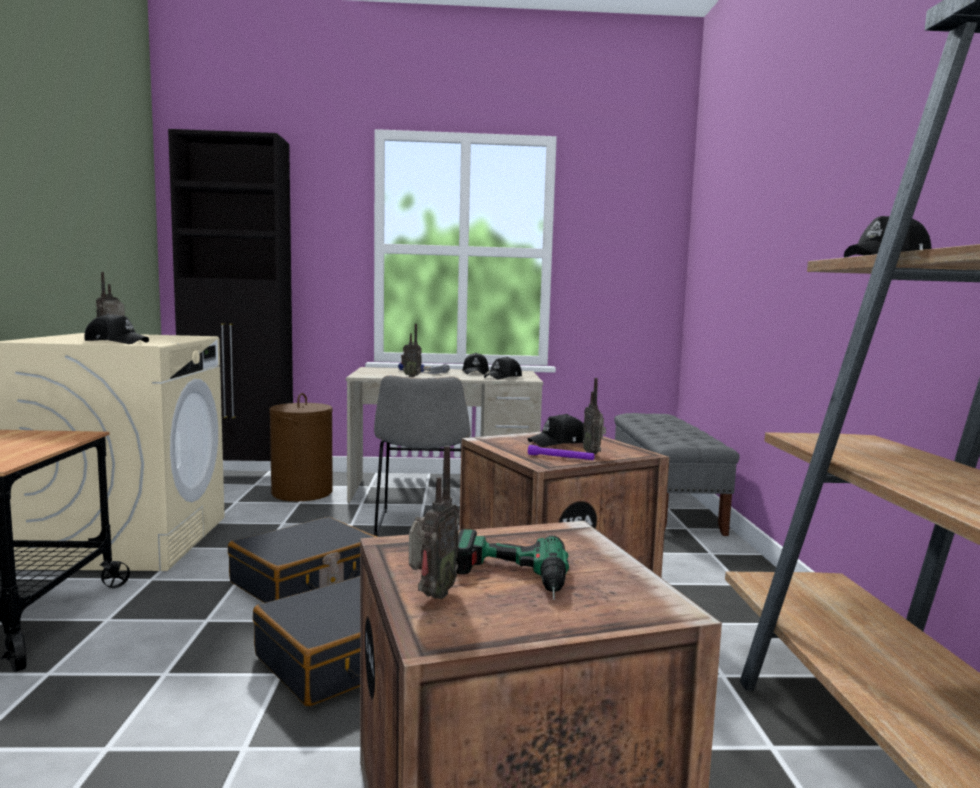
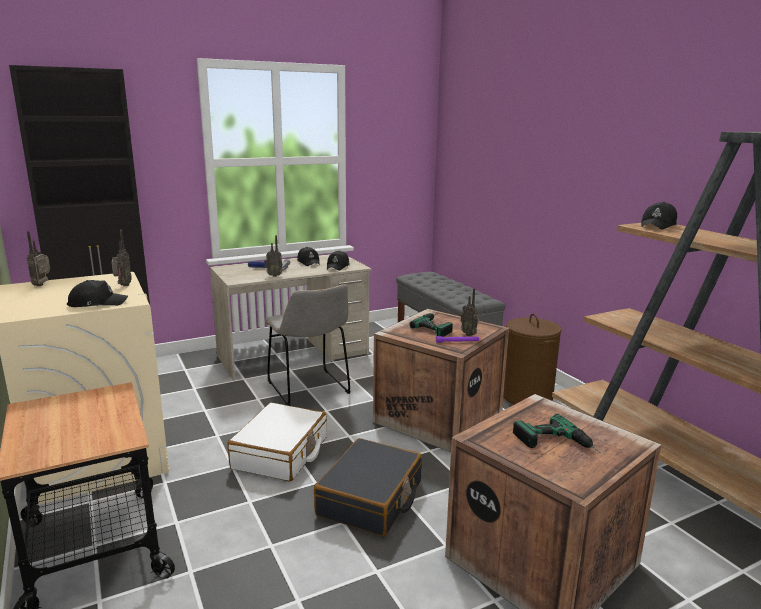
camera: 25 degrees left, 10 degrees up
black suitcase [228,517,377,603] -> white suitcase [227,403,327,482]
brown laundry basket [269,393,333,501] -> brown laundry basket moved to [503,314,561,405]
radio [409,446,459,599] -> radio moved to [111,230,132,286]
black cap [528,414,584,447] -> power drill [410,313,453,337]

